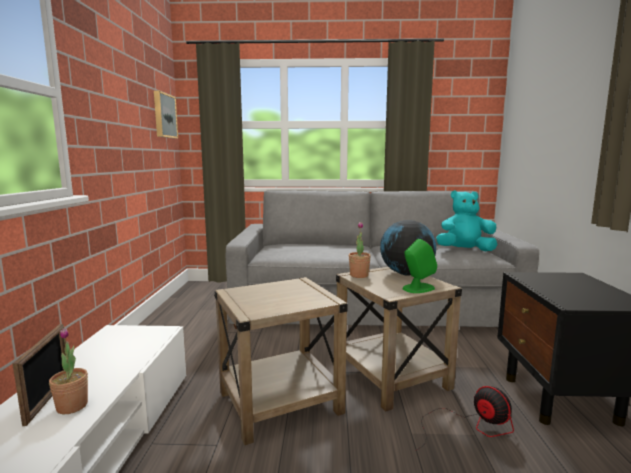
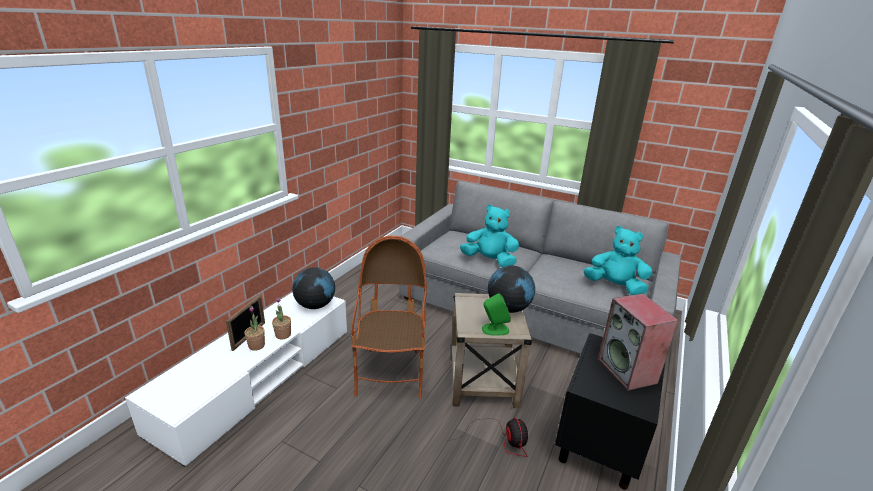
camera: 25 degrees right, 15 degrees up
picture [154,91,178,139] -> none
beige side table [214,277,348,445] -> armchair [351,236,427,398]
potted plant [349,222,371,278] -> potted plant moved to [272,297,291,339]
none -> globe [292,267,335,309]
none -> turquoise plush toy [460,204,519,267]
none -> speaker [598,293,679,391]

